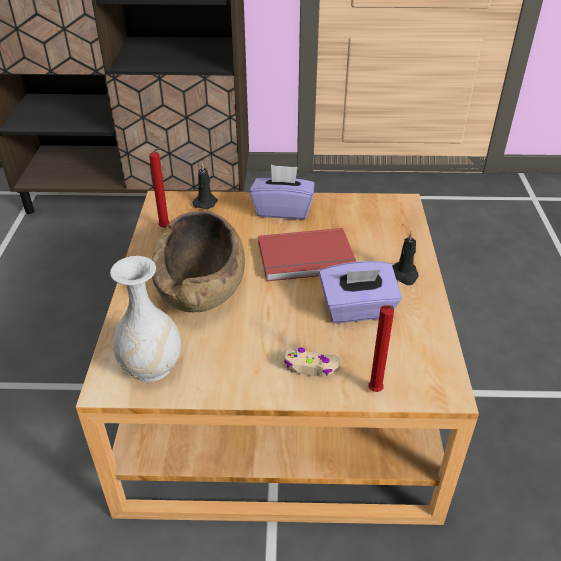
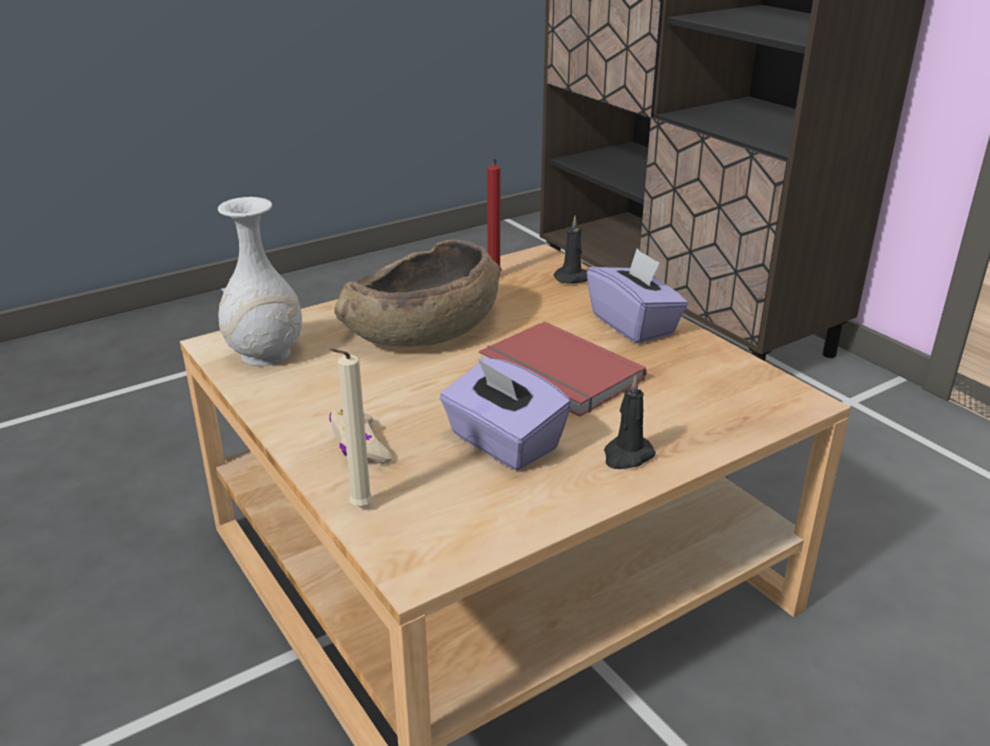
camera: 55 degrees right, 10 degrees down
red candle [368,305,394,392] -> beige candle [329,348,373,507]

